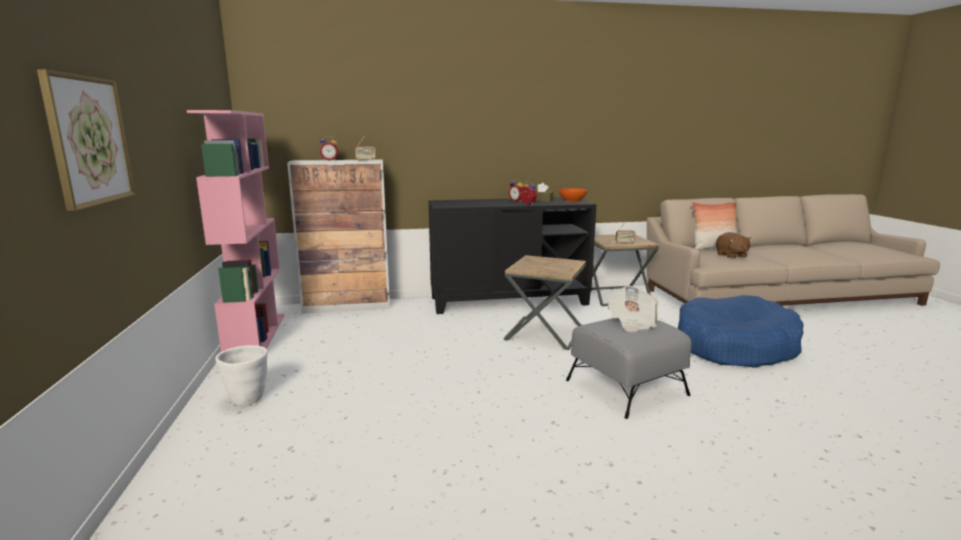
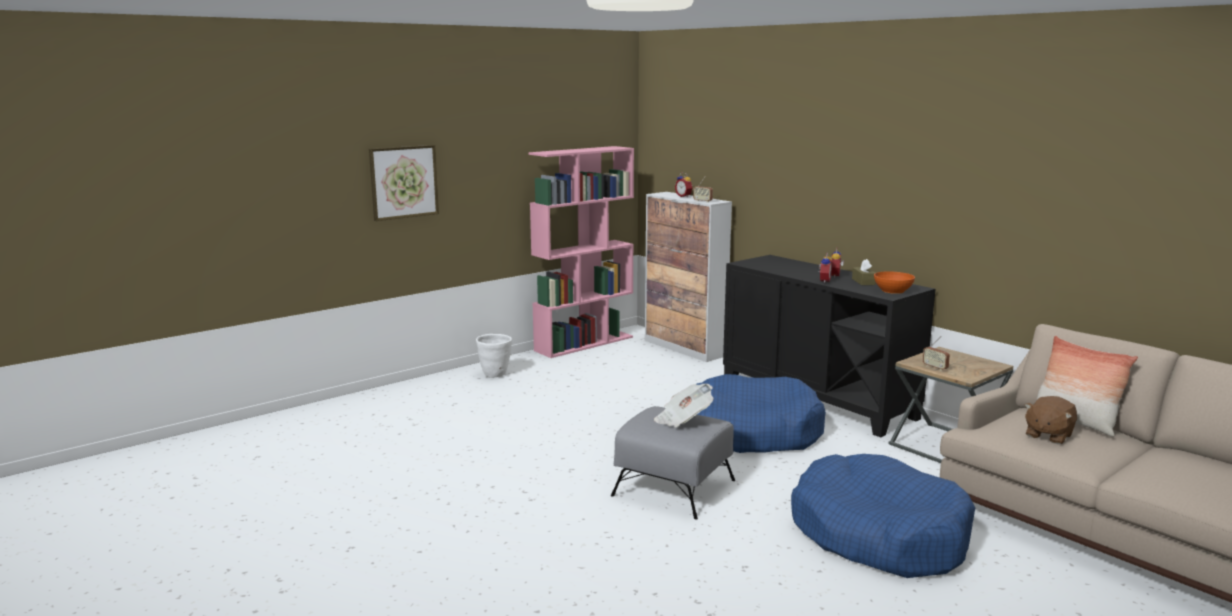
camera: 60 degrees right, 0 degrees up
brown side table [504,255,586,350] -> blue dog bed [696,374,826,453]

